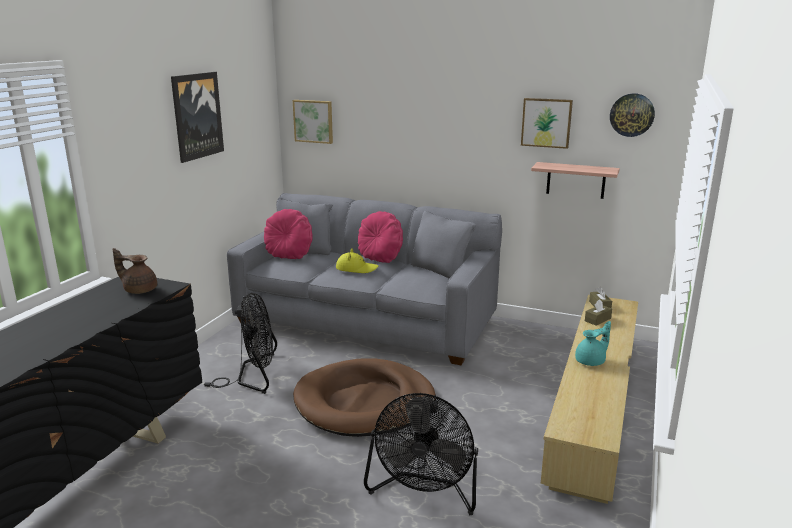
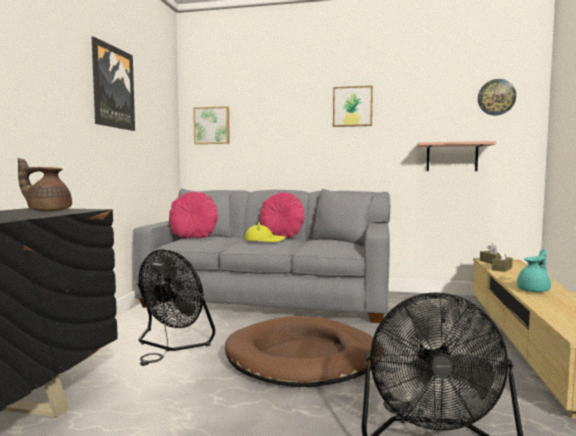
camera: 10 degrees left, 15 degrees down
black fan [204,293,277,394] -> black fan turned 45 degrees counterclockwise [137,249,215,366]
picture [521,98,573,149] -> picture moved to [333,86,373,127]

